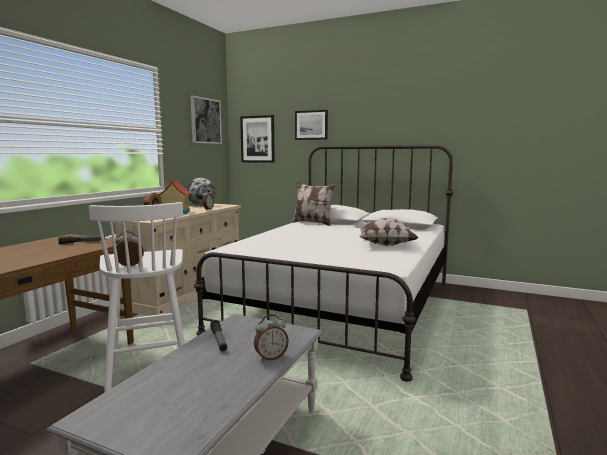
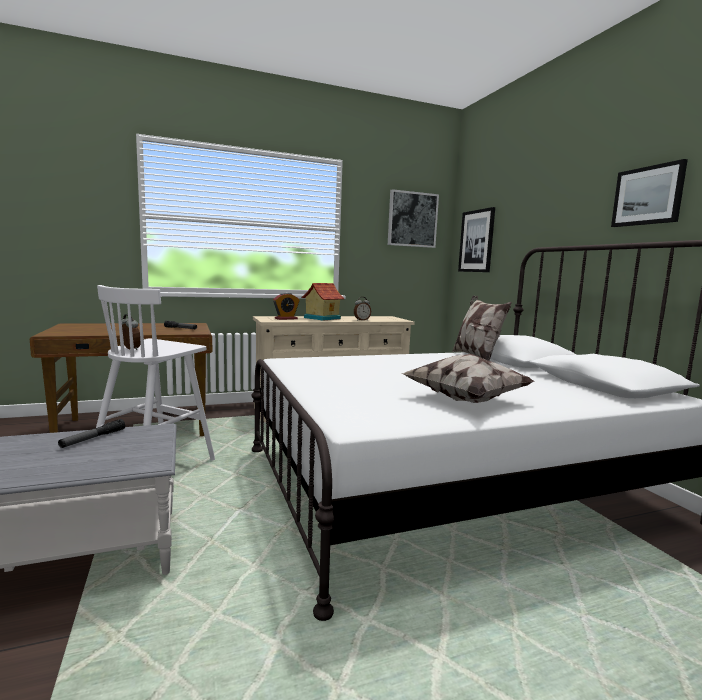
camera: 45 degrees right, 0 degrees up
globe [187,178,216,206] -> none
alarm clock [254,314,289,361] -> none
picture [295,110,328,140] -> picture moved to [611,159,688,227]

